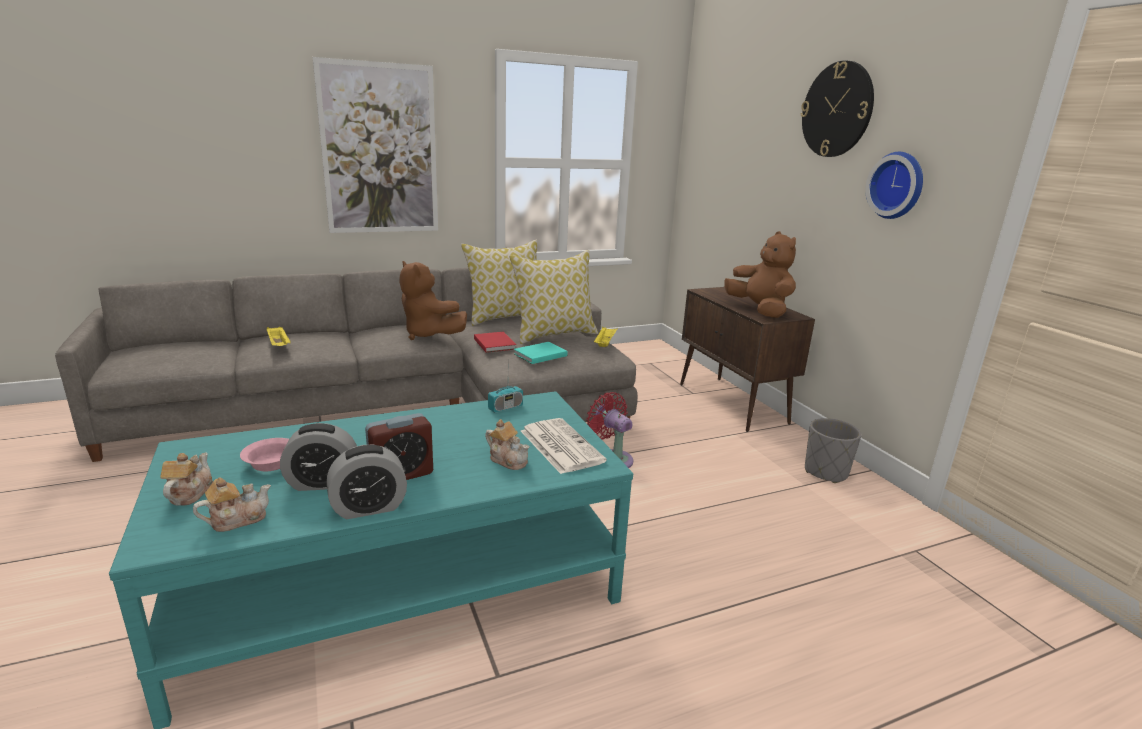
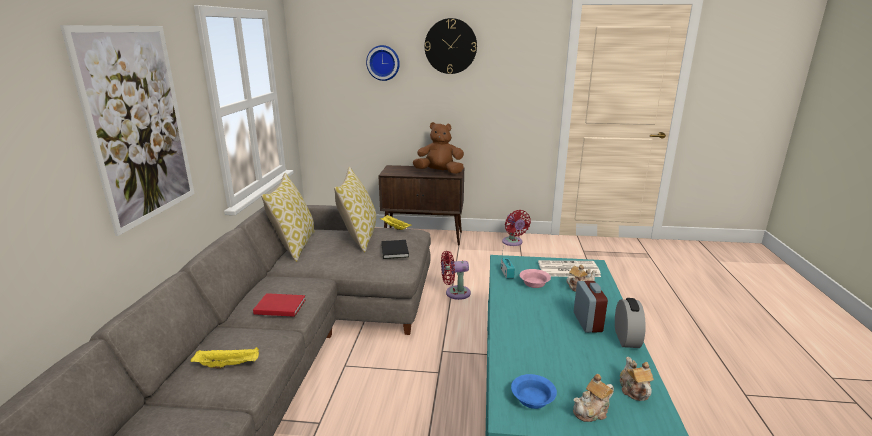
camera: 60 degrees left, 0 degrees up
teapot [160,452,213,506] -> teapot turned 60 degrees counterclockwise [573,374,614,422]
pink bowl [240,438,289,471] -> pink bowl moved to [520,269,551,288]
alarm clock [280,423,357,491] -> none
brown plush toy [399,261,467,340] -> none
red book [474,332,516,353] -> red book moved to [253,293,306,317]
turquoise book [514,342,568,364] -> black book [381,240,409,259]
grey planter [805,418,862,483] -> red fan [502,210,531,246]
wall clock [865,152,923,219] -> wall clock moved to [366,45,400,81]
none -> blue bowl [511,374,557,409]

